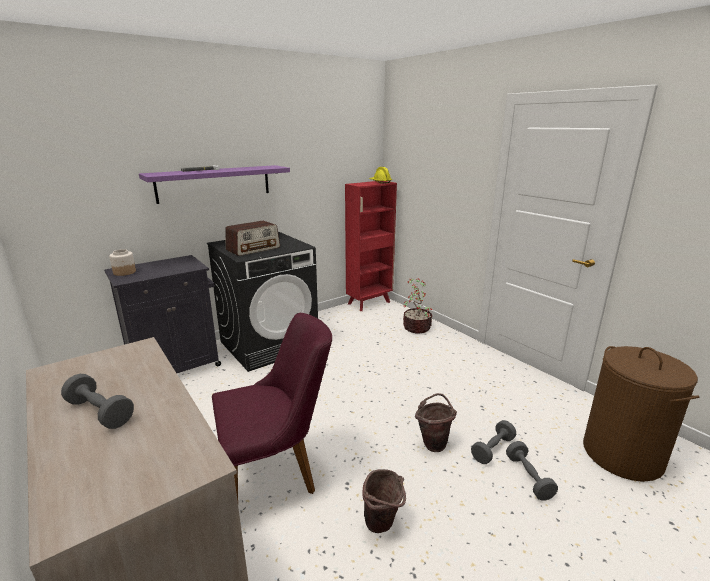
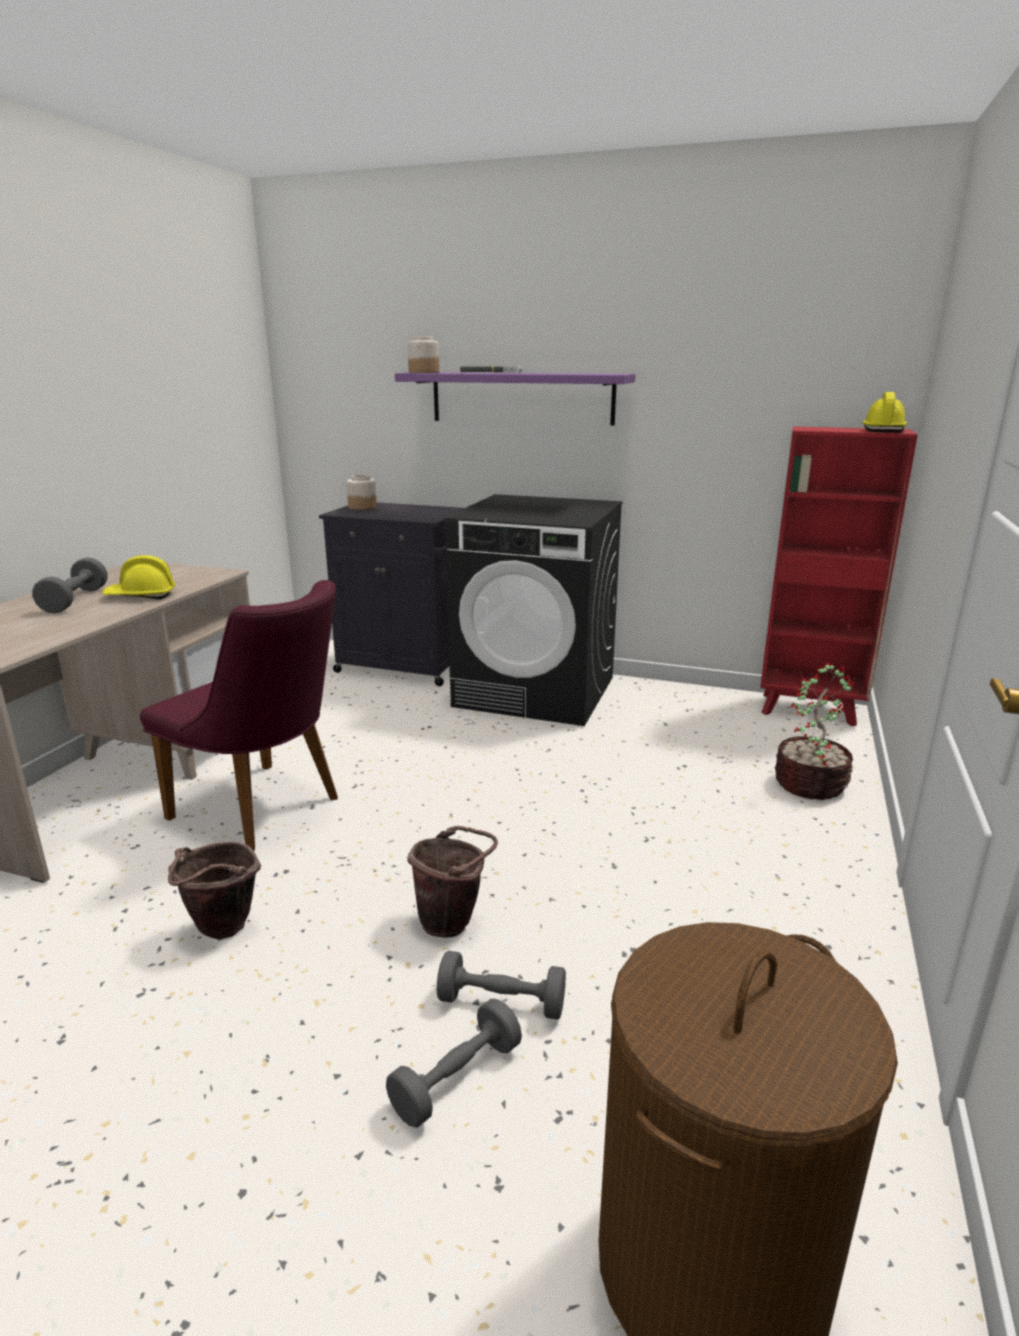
camera: 55 degrees right, 0 degrees up
radio [225,221,280,256] -> none
none -> yellow hard hat [102,555,175,599]
none -> jar [407,336,439,373]

